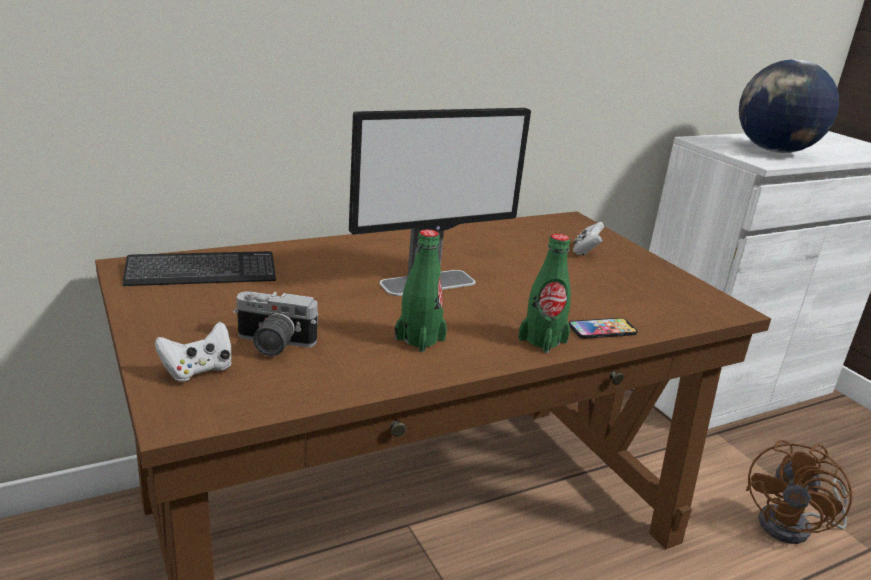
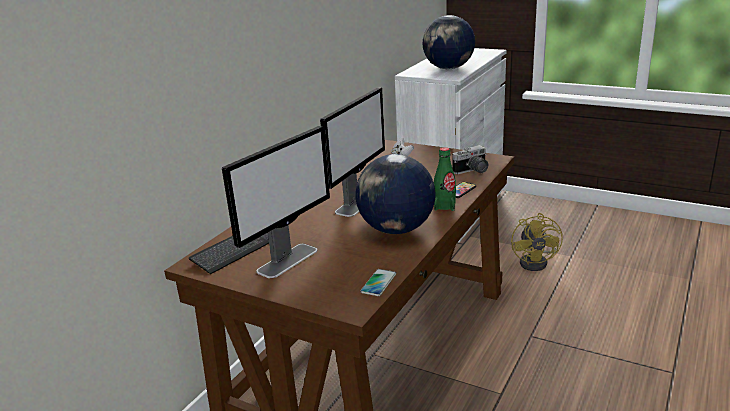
camera: 30 degrees left, 0 degrees up
white game controller [155,322,232,382] -> none
camera [233,291,319,356] -> camera moved to [453,145,488,174]
green bottle [395,229,447,352] -> globe [355,154,436,234]
brown fan [746,440,853,544] -> yellow fan [511,213,563,271]
none -> monitor [222,126,330,278]
none -> phone [360,269,396,296]

